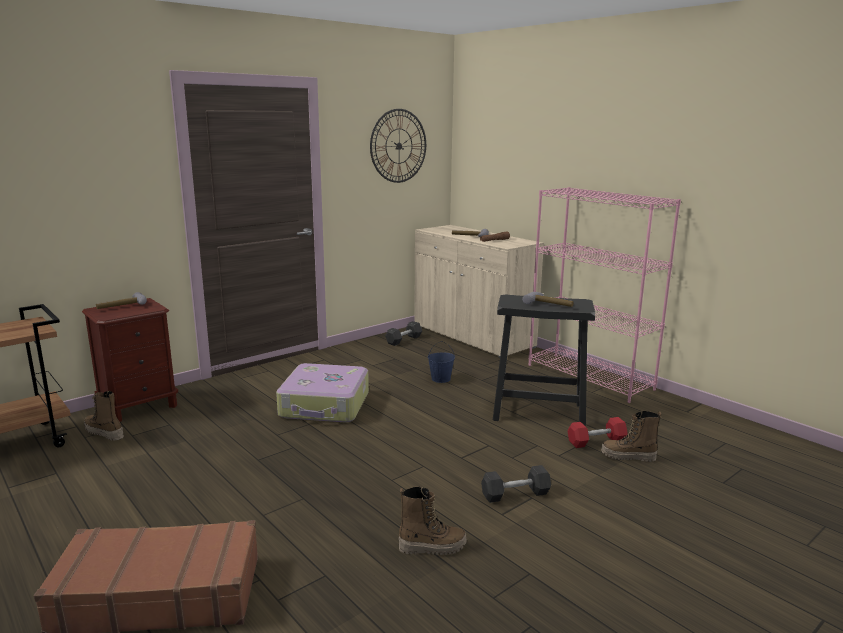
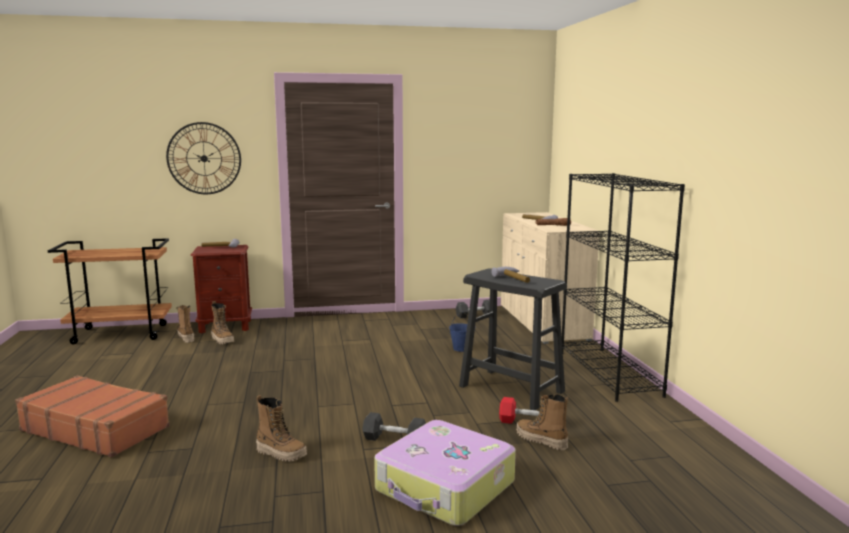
camera: 30 degrees right, 5 degrees down
suitcase [276,363,369,422] -> suitcase moved to [374,420,516,526]
wall clock [370,109,426,183] -> wall clock moved to [166,122,241,194]
pink bookcase [529,187,681,403] -> black bookcase [562,173,685,402]
none -> boot [211,301,234,344]

